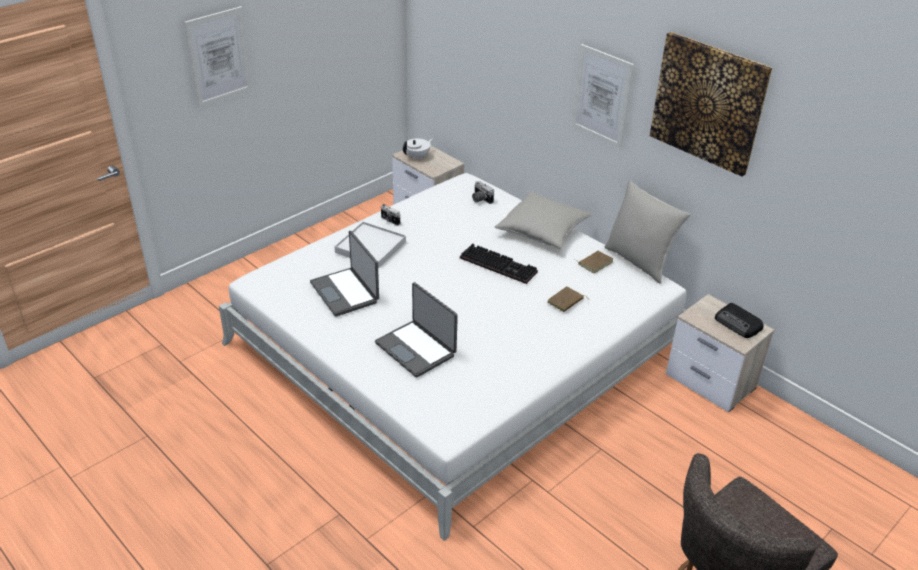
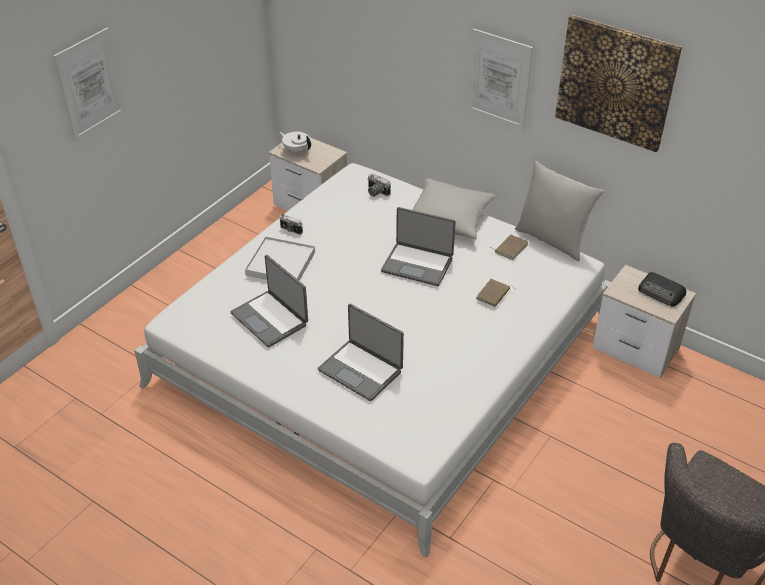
camera: 10 degrees left, 5 degrees up
white teapot [403,138,433,160] -> white teapot turned 90 degrees counterclockwise [279,132,311,154]
keyboard [460,243,538,284] -> laptop [381,207,456,286]

